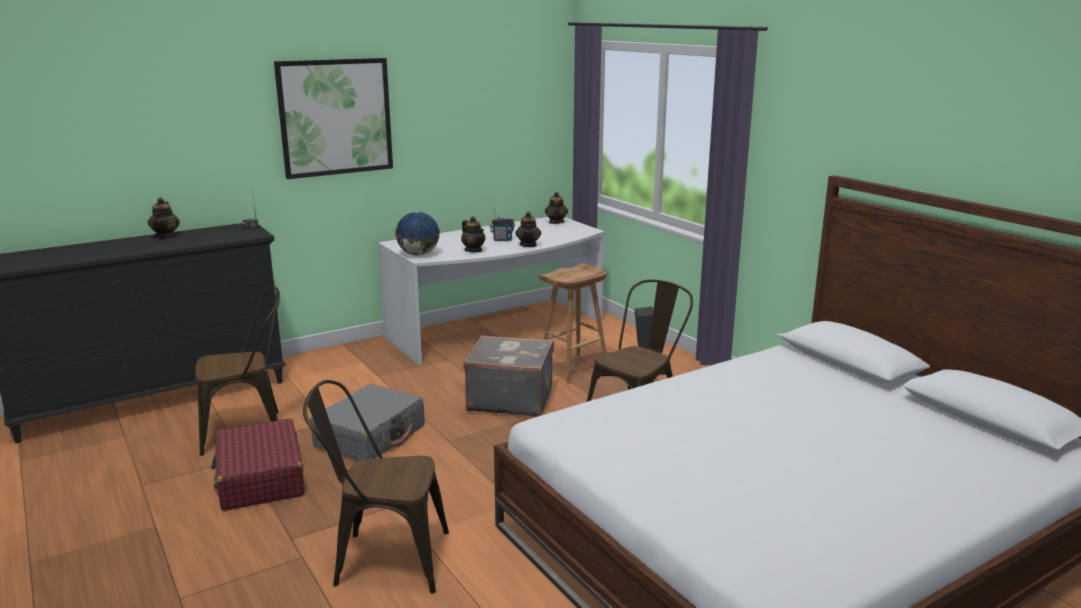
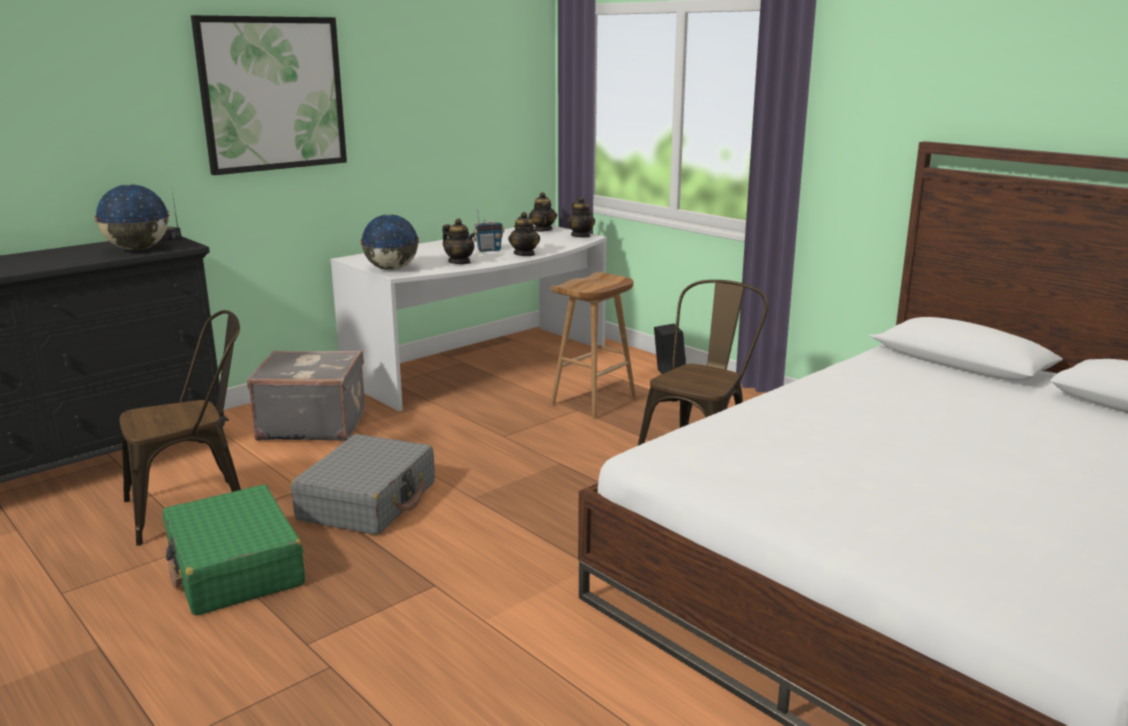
camera: 10 degrees left, 0 degrees up
teapot [148,198,180,239] -> teapot moved to [567,197,595,238]
red suitcase [211,419,305,511] -> green suitcase [162,485,305,616]
brown chair [303,380,449,594] -> none
grey suitcase [463,335,554,417] -> grey suitcase moved to [247,351,365,441]
none -> globe [95,184,170,251]

